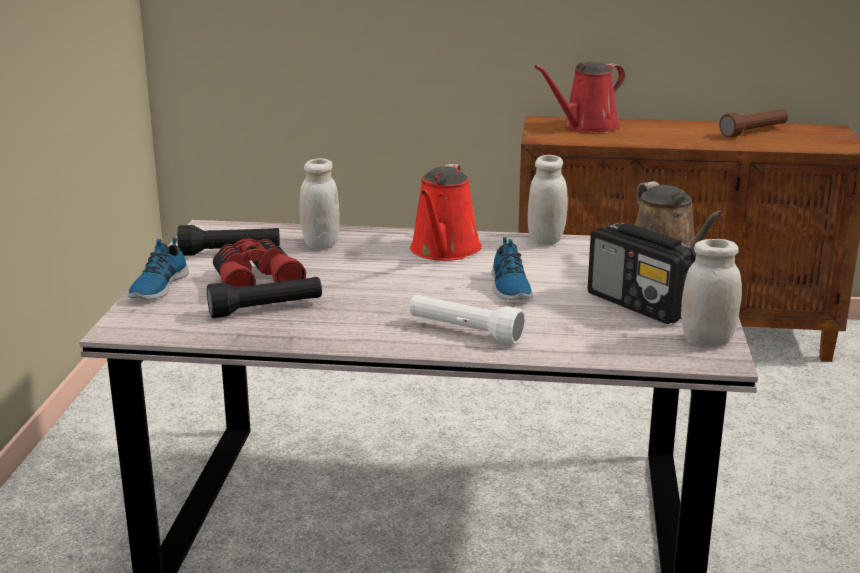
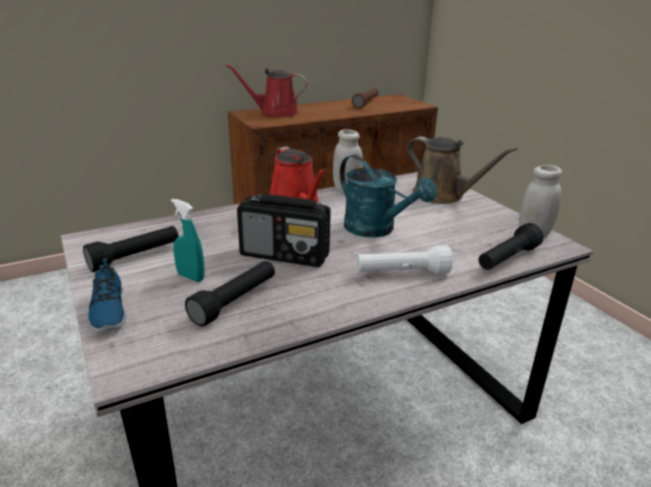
camera: 35 degrees left, 5 degrees up
red binoculars [213,238,306,287] -> turquoise spray bottle [171,199,205,282]
white jar [299,158,340,249] -> none
shoe [491,237,533,300] -> turquoise watering can [340,155,436,237]
red watering can [535,62,625,133] -> red watering can turned 75 degrees clockwise [226,64,307,117]
radio [588,223,696,324] -> radio moved to [237,194,331,267]
none -> black flashlight [479,223,543,270]

